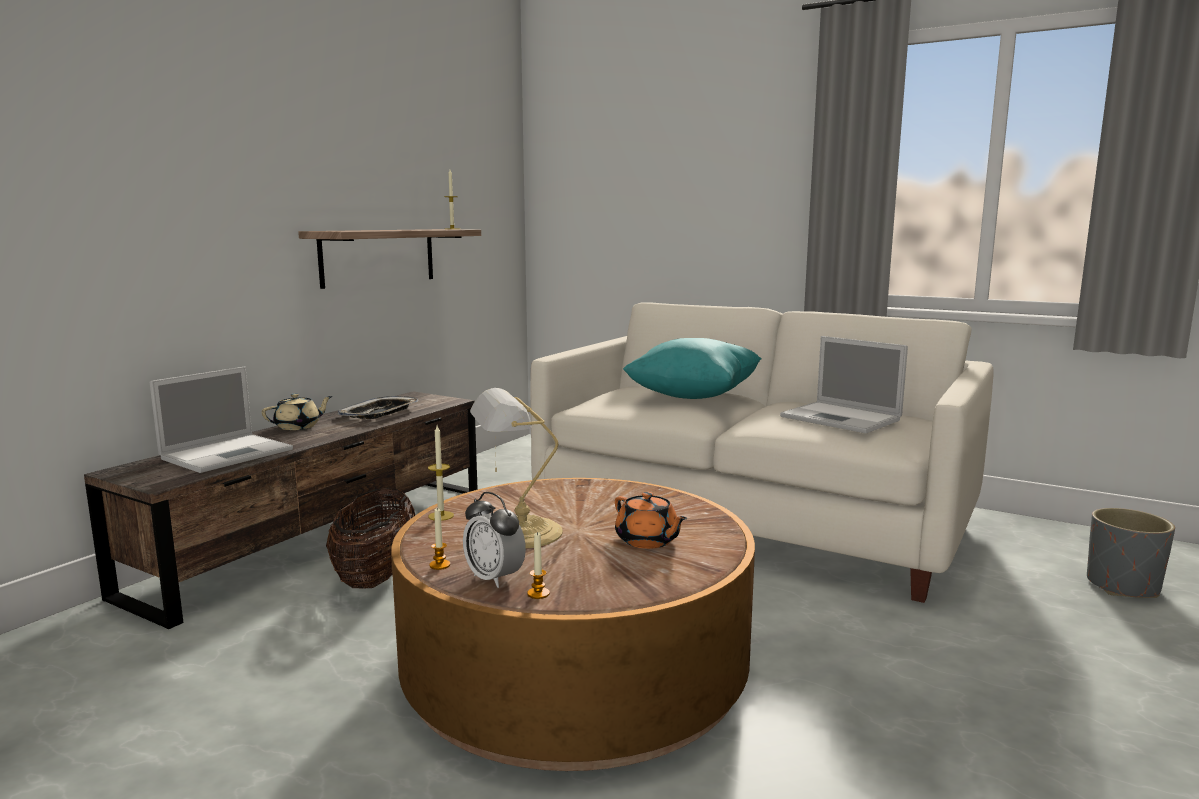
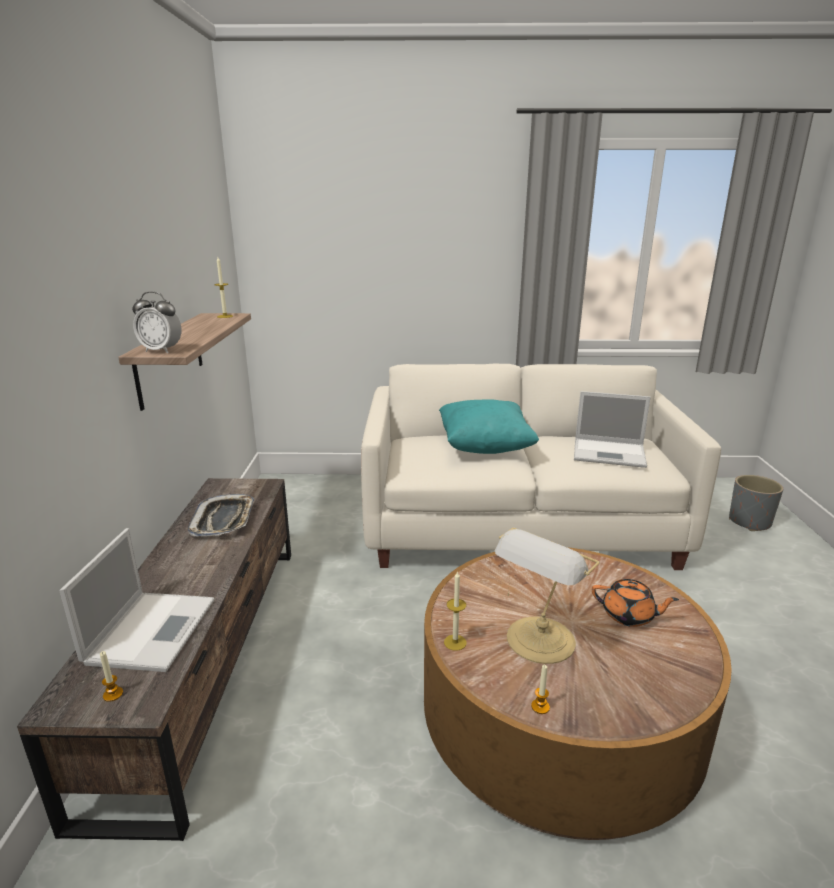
camera: 30 degrees left, 10 degrees up
beige teapot [262,393,332,430] -> none
basket [326,488,415,588] -> none
alarm clock [463,492,526,588] -> alarm clock moved to [132,292,182,353]
candle [527,531,550,599] -> candle moved to [100,651,123,702]

